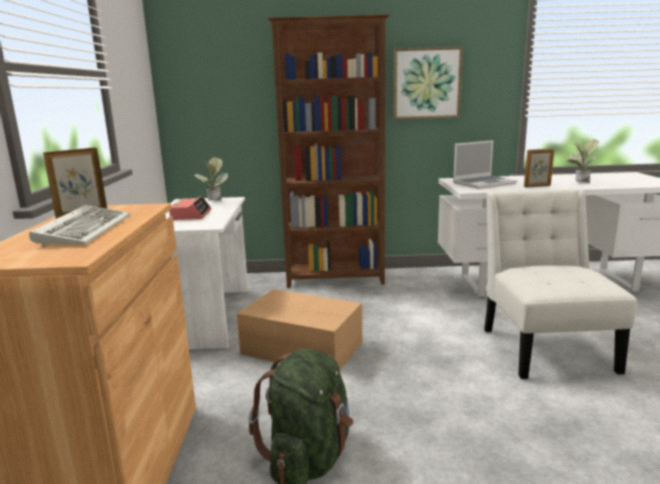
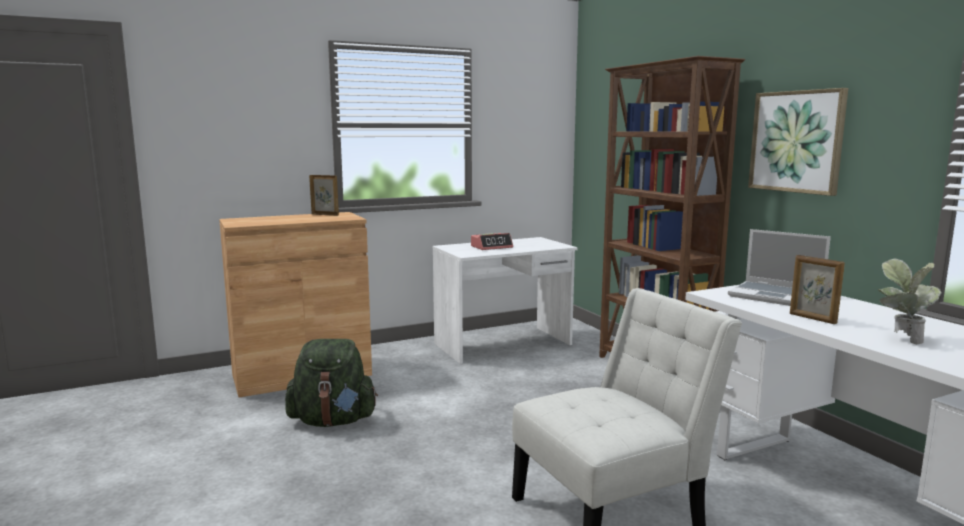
camera: 65 degrees right, 5 degrees down
keyboard [29,205,131,246] -> none
potted plant [195,157,228,201] -> none
cardboard box [237,289,362,370] -> none

